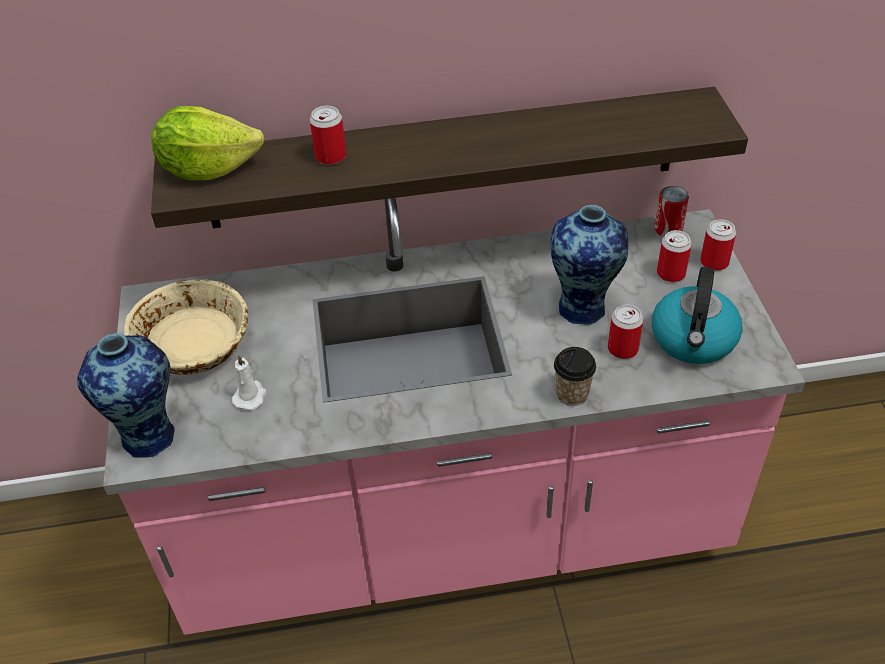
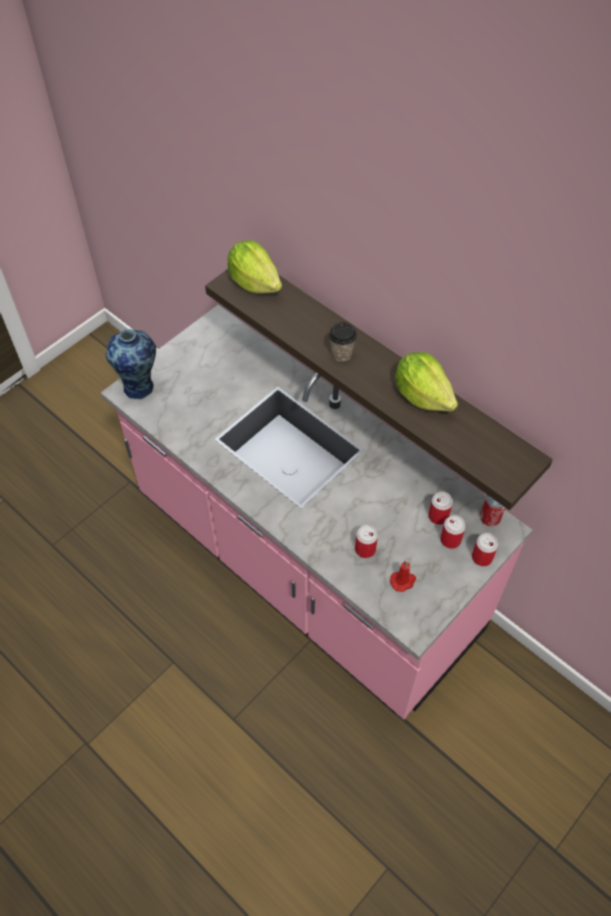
camera: 50 degrees right, 10 degrees up
beige bowl [124,279,248,375] -> none
white candle [232,354,266,410] -> none
can [310,106,346,165] -> can moved to [428,491,453,525]
vase [551,205,628,325] -> none
cup [554,347,596,406] -> cup moved to [329,322,357,362]
kettle [652,267,743,364] -> red candle [390,561,416,592]
none -> lettuce [395,352,458,411]

